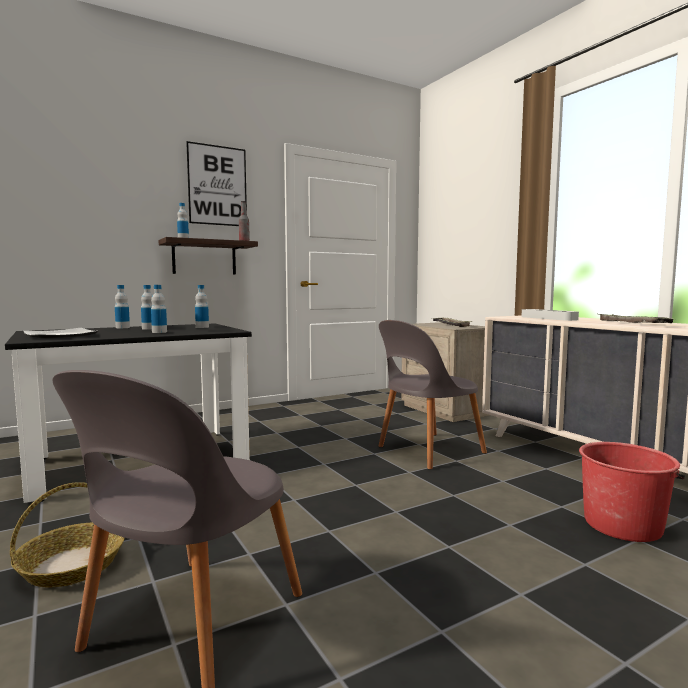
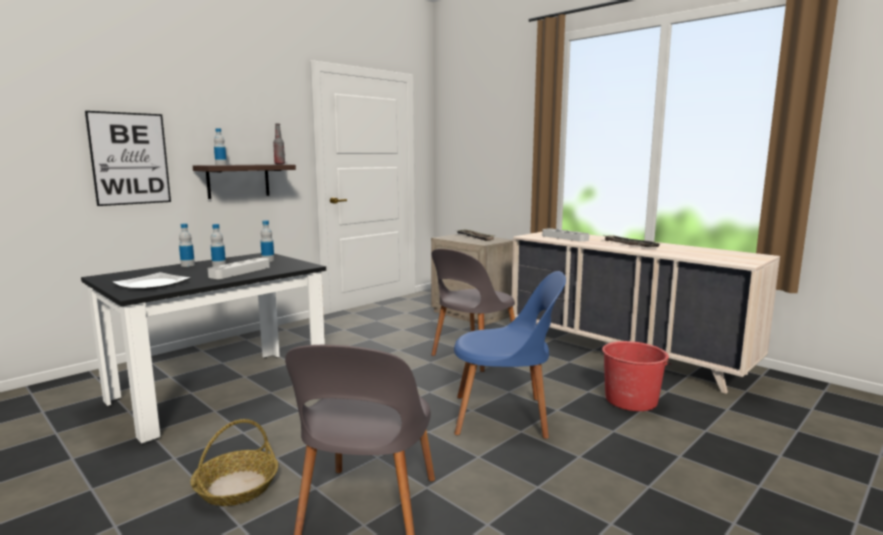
camera: 15 degrees left, 5 degrees up
bottle [151,285,167,333] -> grey tray [208,258,270,279]
picture [186,141,247,226] -> picture moved to [85,111,171,206]
none -> blue chair [454,271,566,439]

